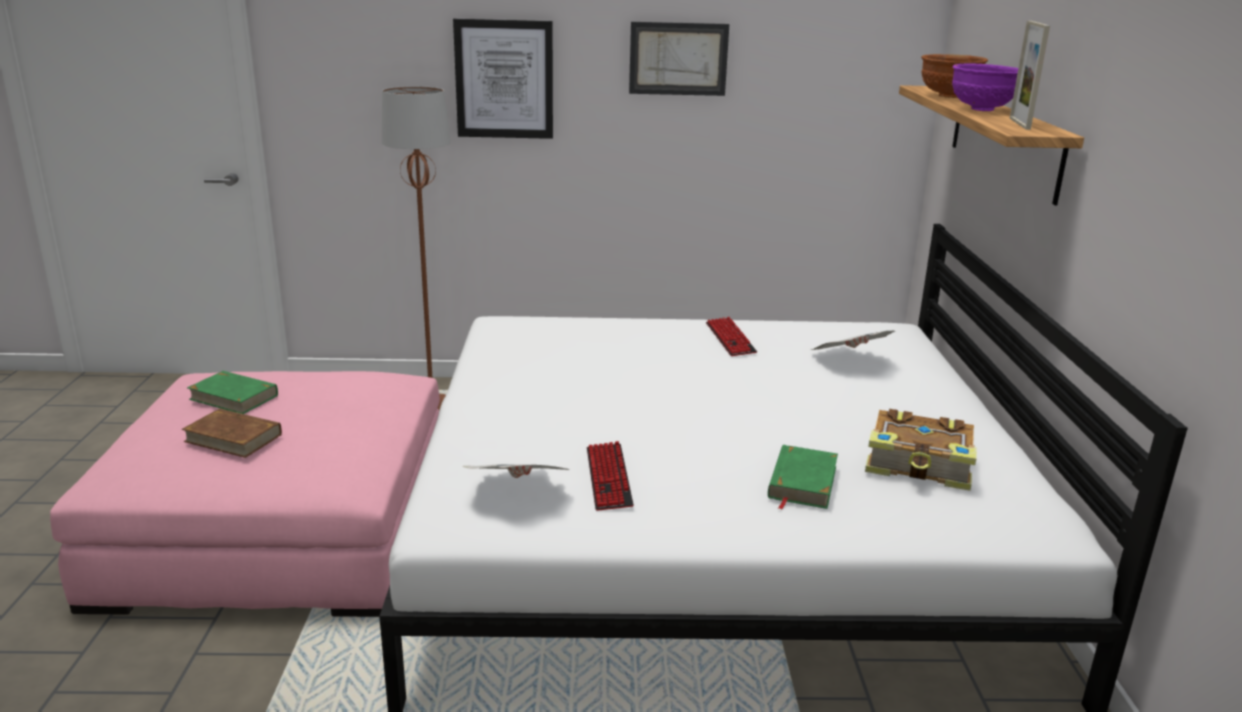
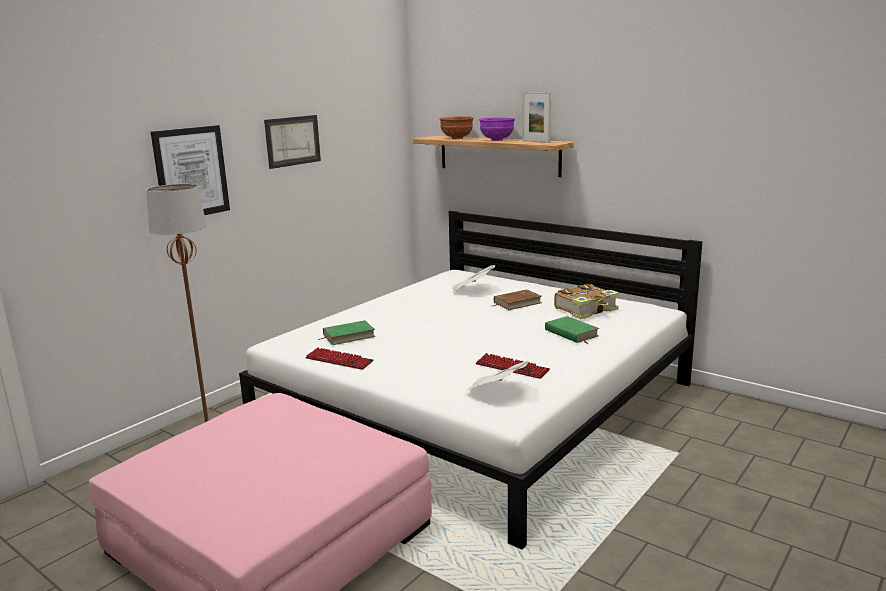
camera: 50 degrees left, 5 degrees down
brown book [182,408,282,458] -> brown book moved to [493,289,541,310]
green book [187,371,278,414] -> green book moved to [318,320,375,345]
keyboard [706,317,757,356] -> keyboard moved to [305,347,374,370]

